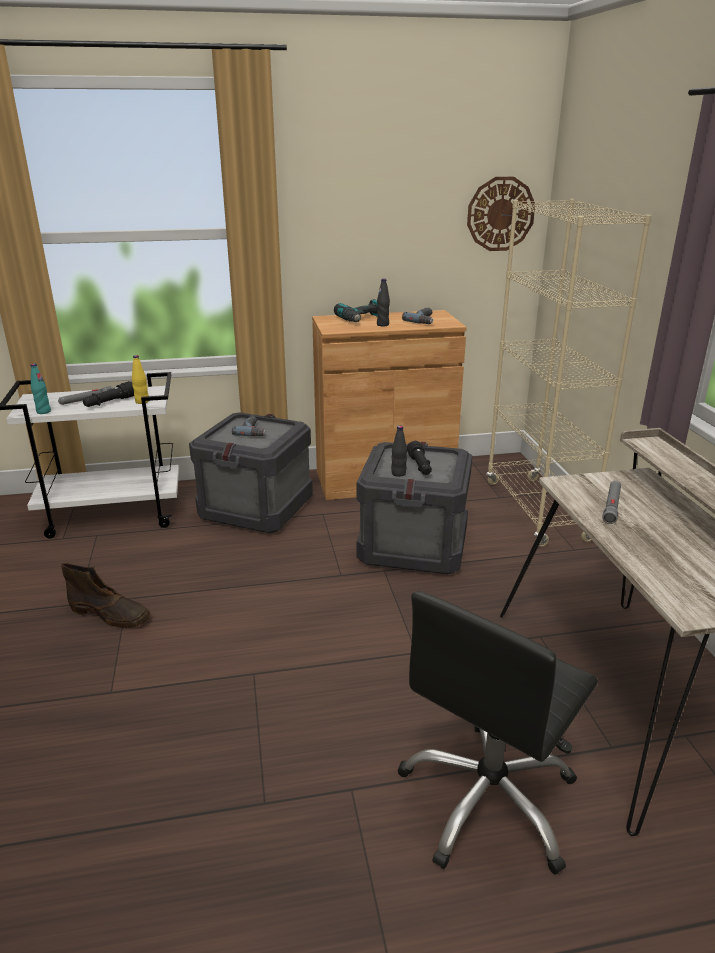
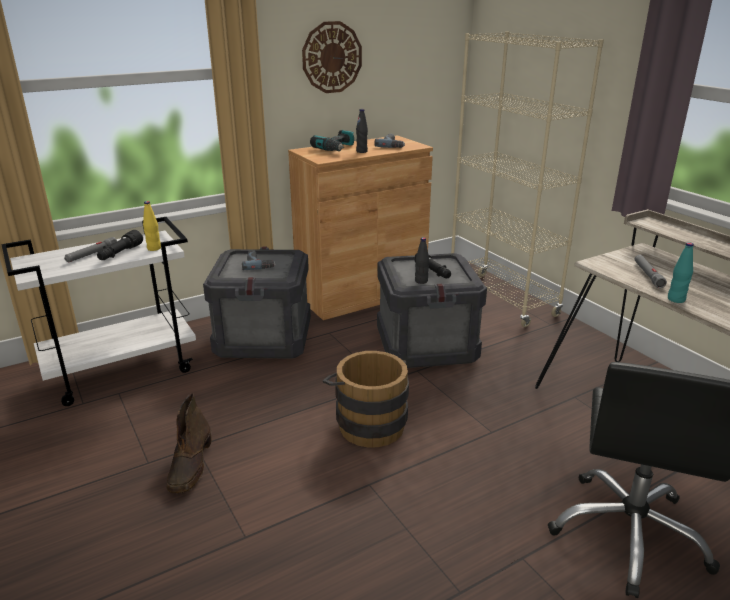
camera: 20 degrees left, 0 degrees up
turquoise bottle [31,364,51,414] -> turquoise bottle moved to [668,242,694,303]
brown boot [61,563,150,628] -> brown boot turned 90 degrees clockwise [167,393,212,493]
wall clock [467,177,535,251] -> wall clock moved to [302,21,362,93]
none -> brown bucket [323,351,409,448]

